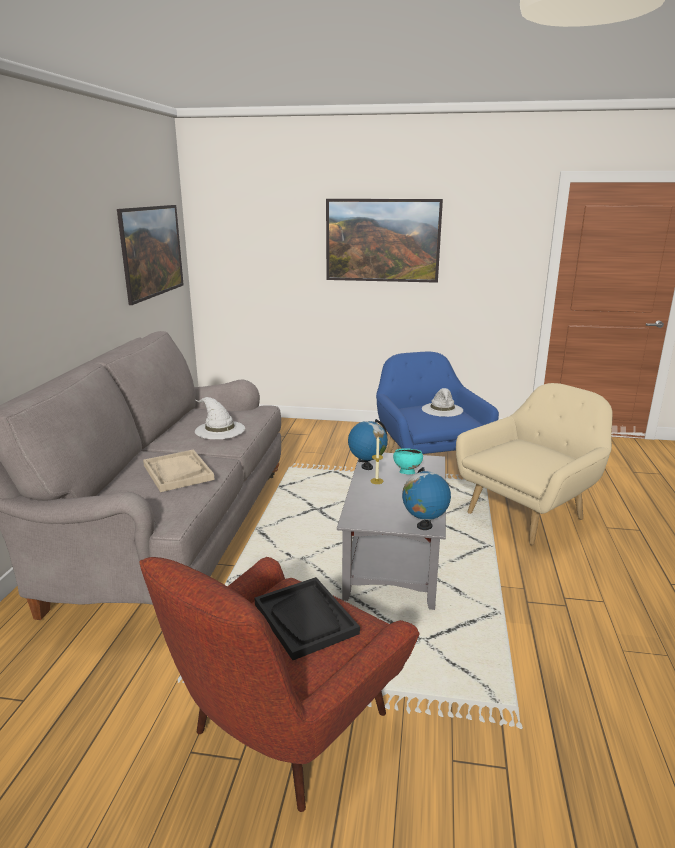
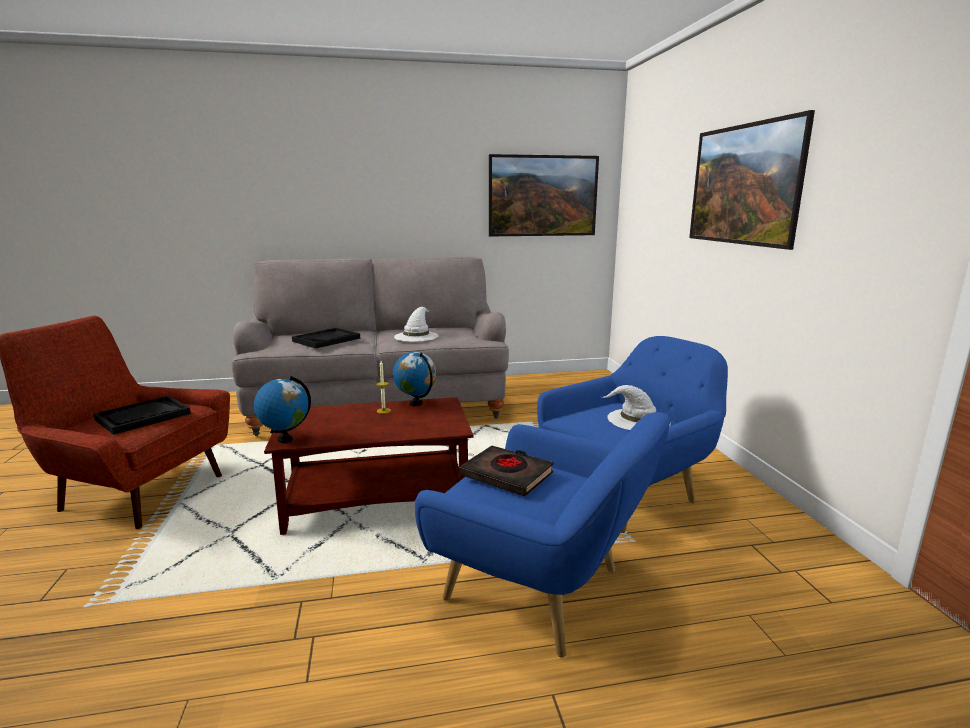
camera: 70 degrees right, 5 degrees down
beige tray [143,449,215,492] -> black tray [292,328,360,349]
grey coffee table [337,453,446,610] -> brown coffee table [264,397,473,535]
turquoise bowl [393,448,423,474] -> none
beige armchair [456,383,612,545] -> blue armchair [415,412,671,658]
none -> black book [460,446,554,497]

